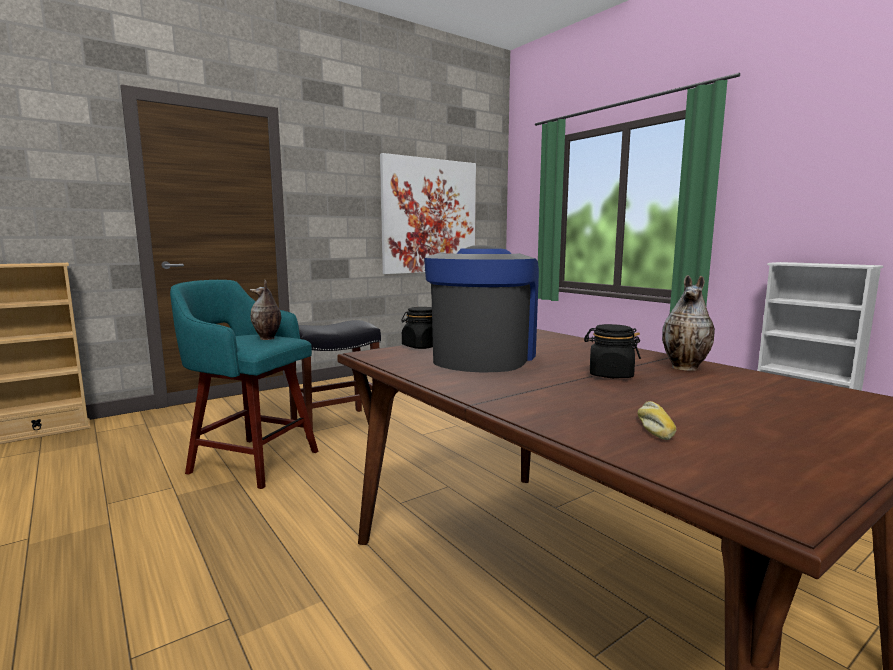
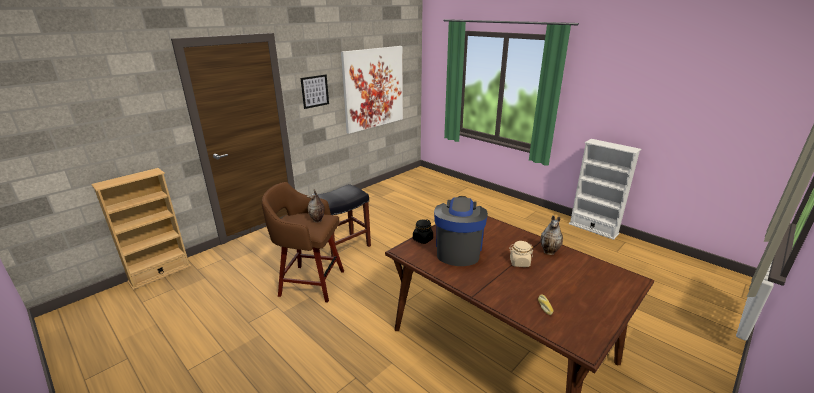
camera: 10 degrees left, 15 degrees up
turquoise stool [170,280,318,489] -> brown stool [262,182,344,302]
black jar [584,324,641,378] -> beige jar [509,241,533,267]
none -> picture [300,75,329,109]

